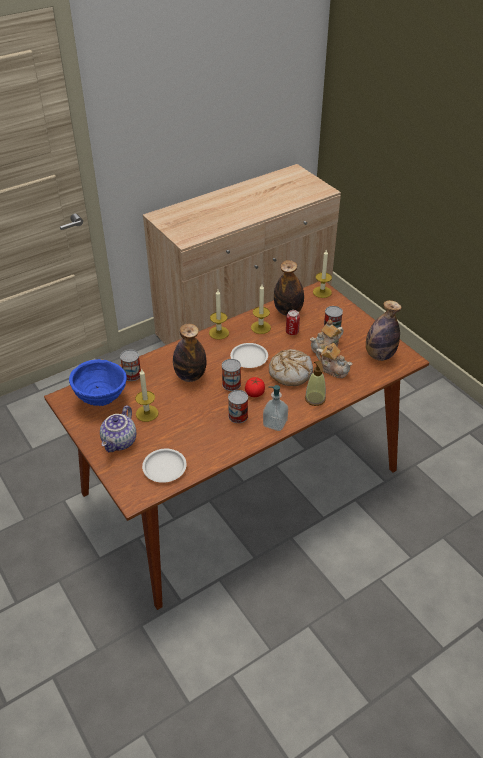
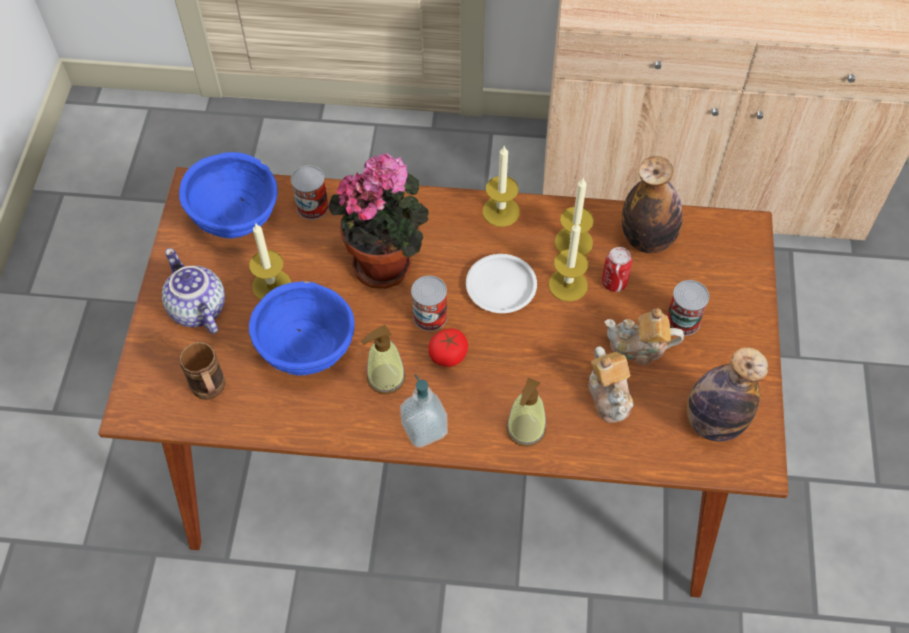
camera: 40 degrees right, 15 degrees up
teapot [100,405,136,452] -> teapot turned 90 degrees clockwise [162,248,225,334]
white plate [142,449,187,483] -> brown mug [179,342,225,400]
bottle [173,324,206,382] -> potted plant [328,152,429,288]
can [228,390,248,423] -> soap dispenser [361,325,406,394]
bread [269,349,313,386] -> none
candle [313,250,332,298] -> candle moved to [549,223,588,302]
none -> blue bowl [249,281,355,376]

